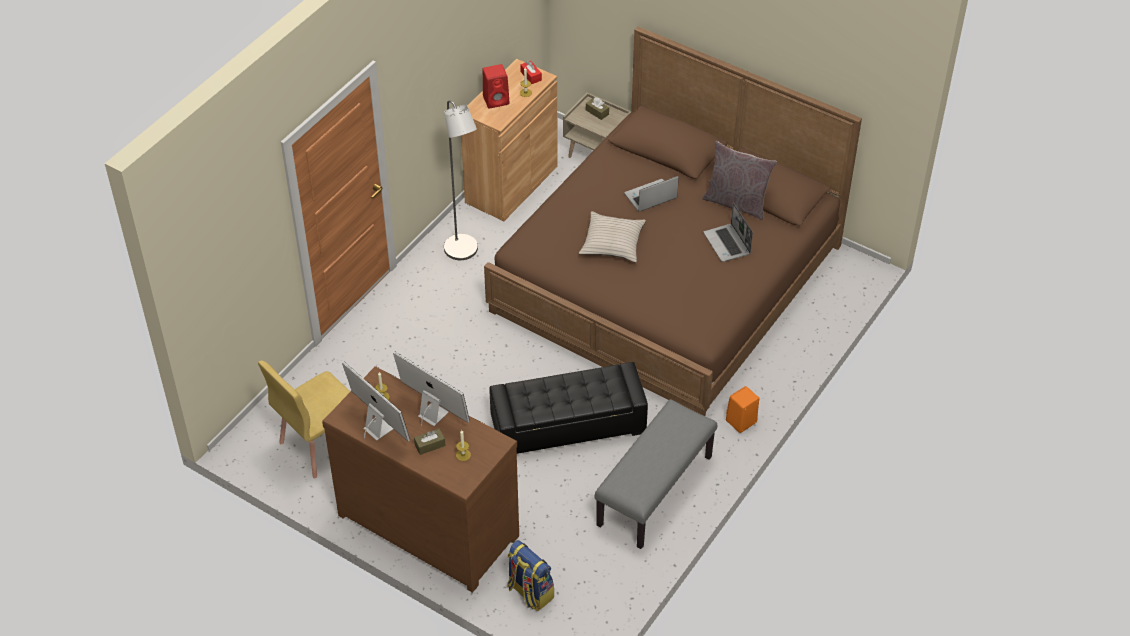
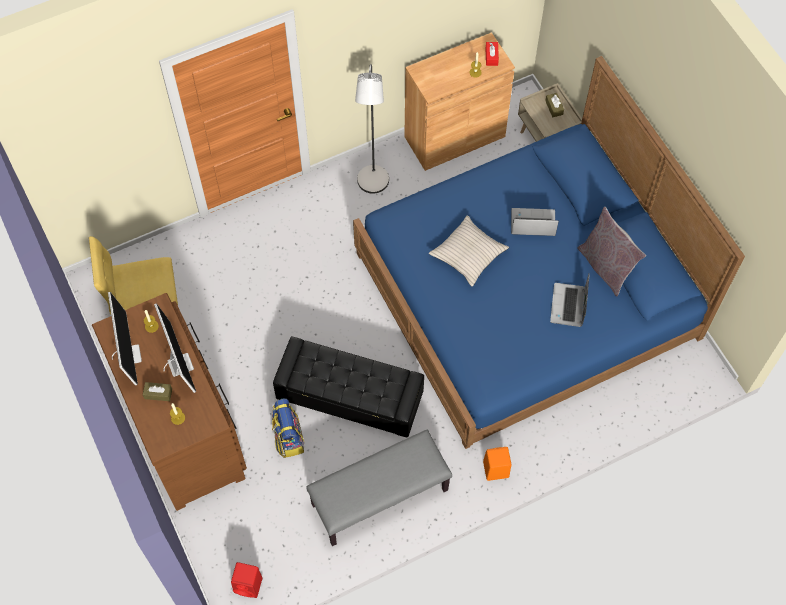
camera: 30 degrees right, 15 degrees up
red speaker [483,64,509,109] -> red speaker moved to [231,562,262,598]
brown bed [484,26,862,416] -> blue bed [353,56,745,449]
backpack [507,540,554,611] -> backpack moved to [272,398,305,458]

